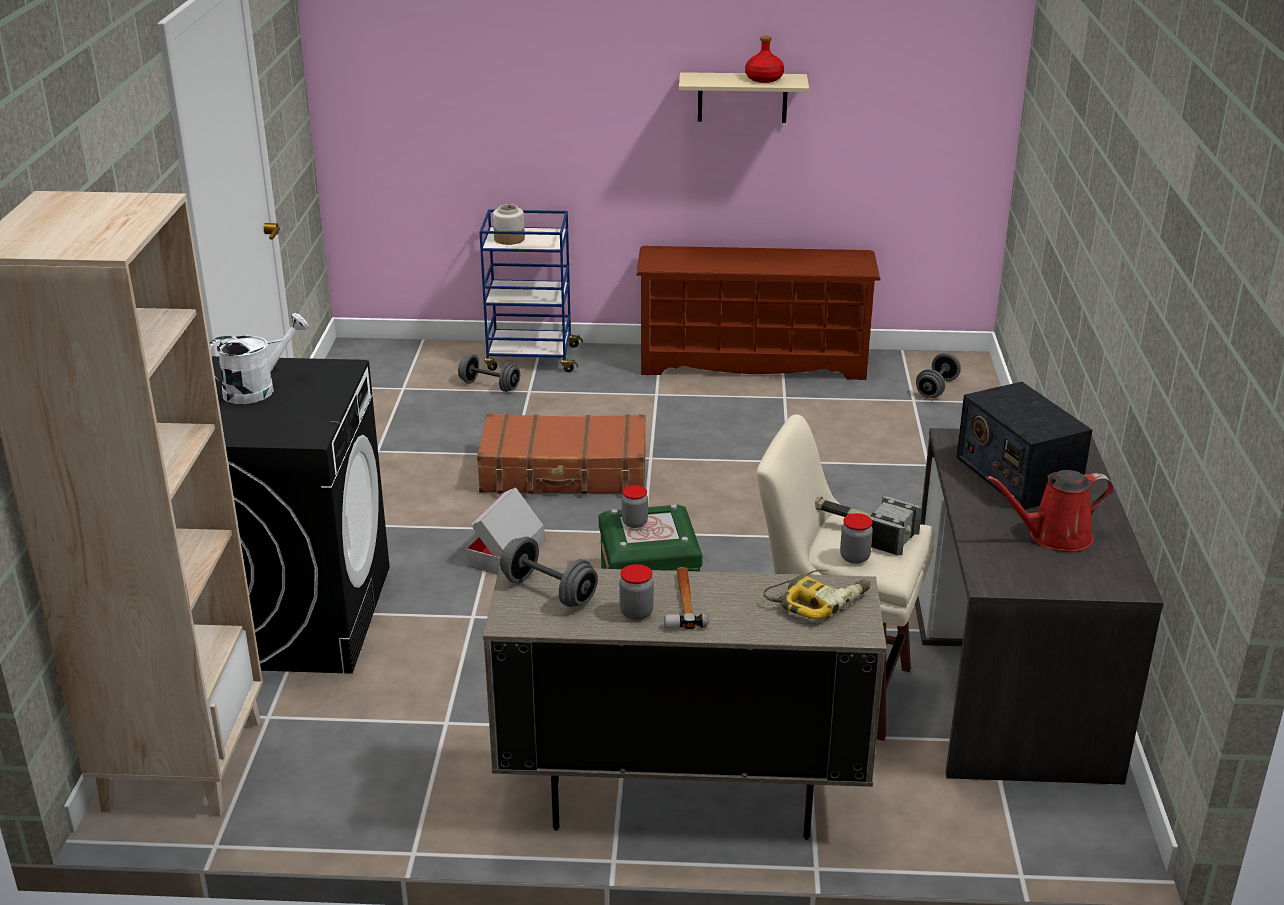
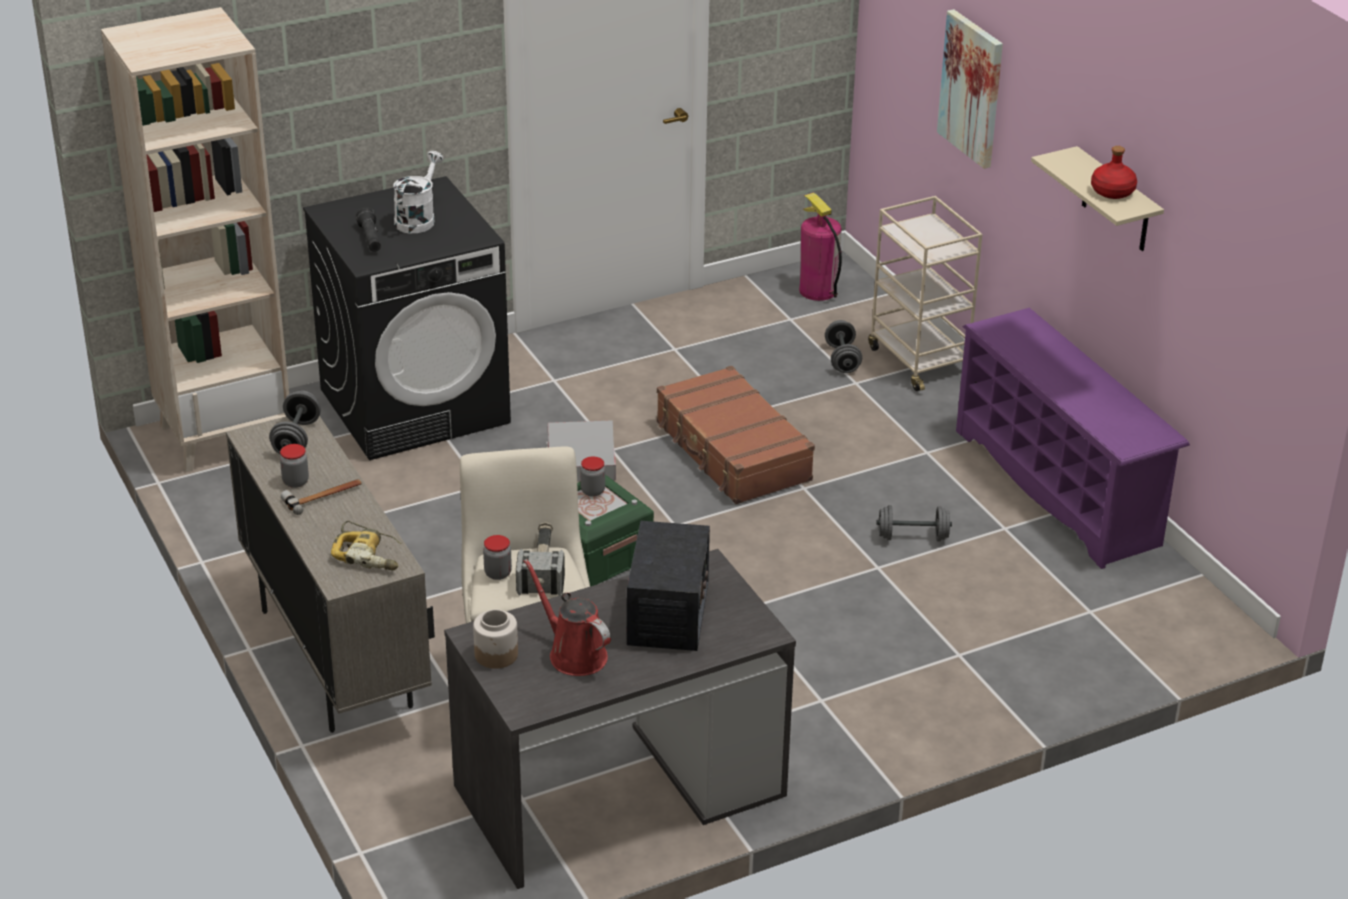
camera: 60 degrees right, 5 degrees up
white watering can [210,313,309,404] -> white watering can turned 90 degrees counterclockwise [393,151,444,233]
blue cart [479,209,583,372] -> beige cart [868,196,982,391]
jar [493,204,525,245] -> jar moved to [473,609,518,669]
brown shoe rack [636,246,881,380] -> purple shoe rack [956,308,1190,569]
grey dumbbell [916,353,961,398] -> grey dumbbell moved to [876,505,952,541]
radio [956,382,1092,509] -> radio turned 150 degrees clockwise [627,521,710,651]
none -> black flashlight [356,208,381,252]
none -> fire extinguisher [799,193,842,301]
none -> picture [937,9,1003,169]

